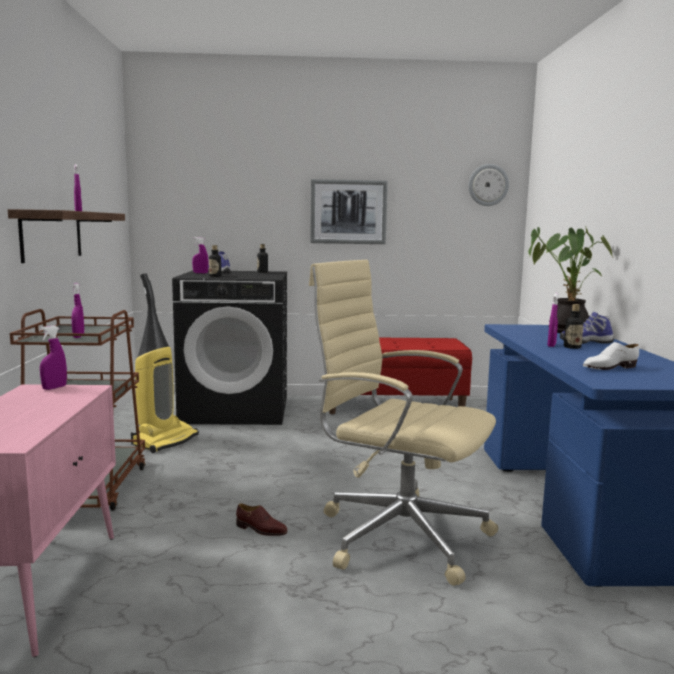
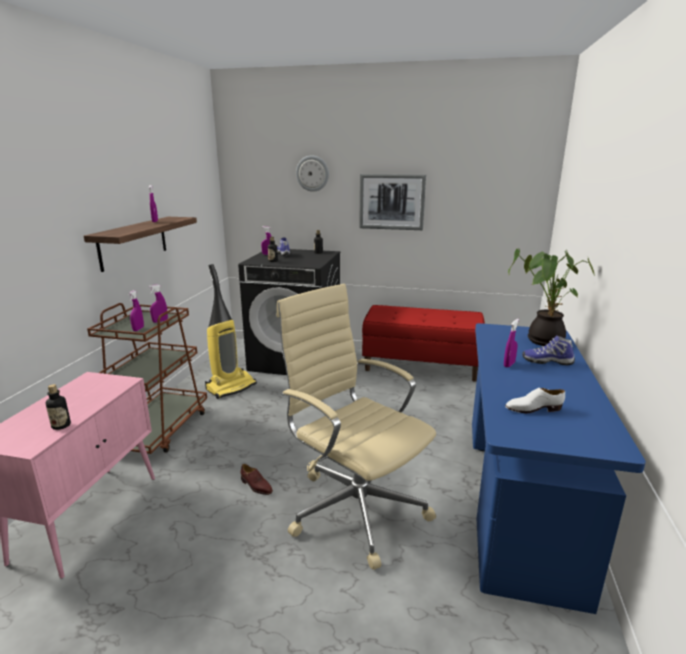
camera: 15 degrees right, 10 degrees up
purple spray bottle [40,325,67,390] -> purple spray bottle moved to [149,284,168,323]
wall clock [468,164,509,206] -> wall clock moved to [296,155,329,192]
bottle [564,304,584,349] -> bottle moved to [46,384,71,430]

